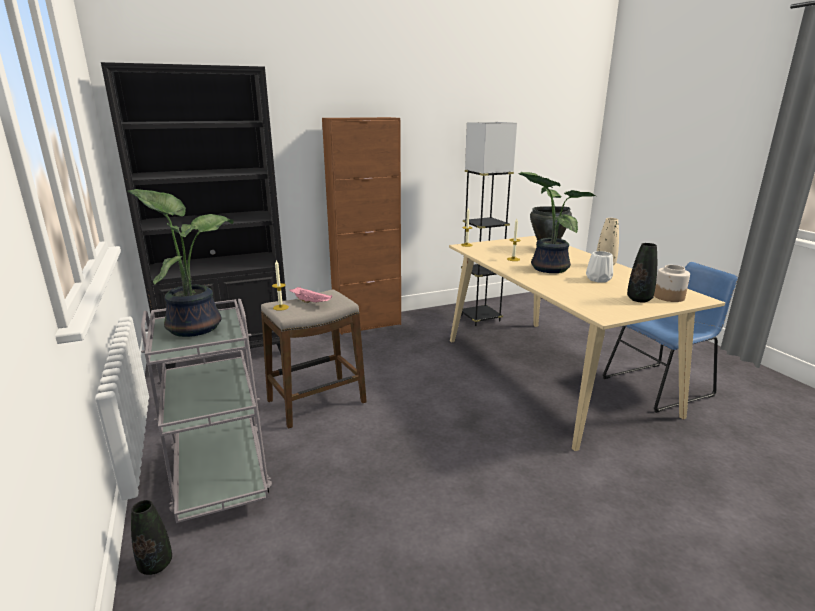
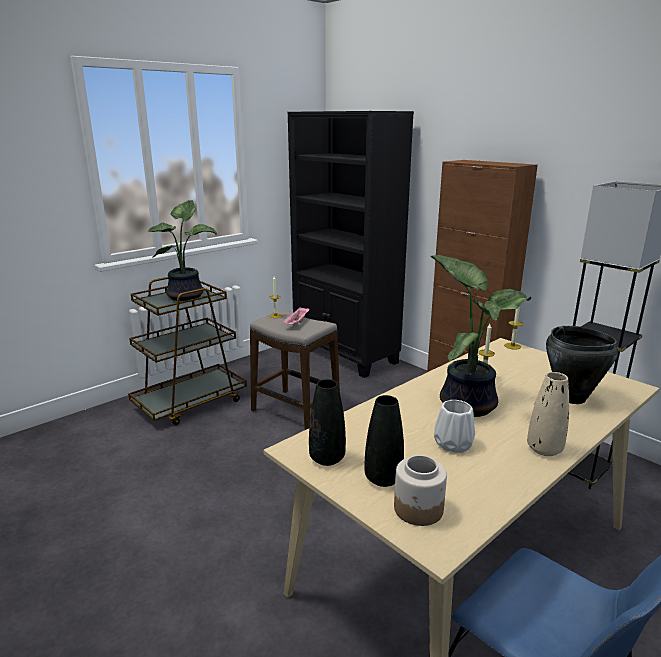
camera: 70 degrees right, 0 degrees up
black vase [131,500,172,575] -> black vase moved to [309,379,346,466]
grey cart [141,299,272,523] -> brown cart [128,277,247,425]

